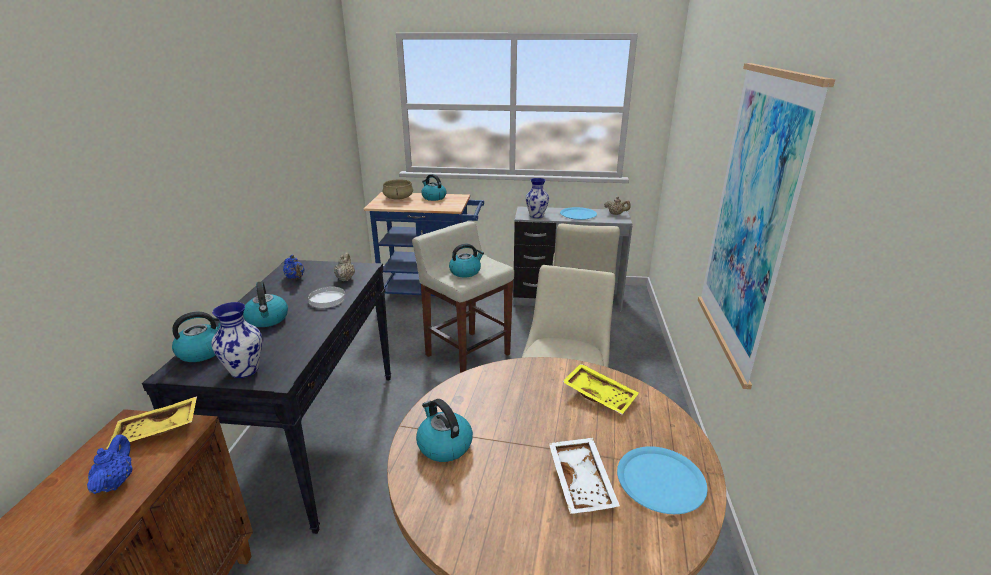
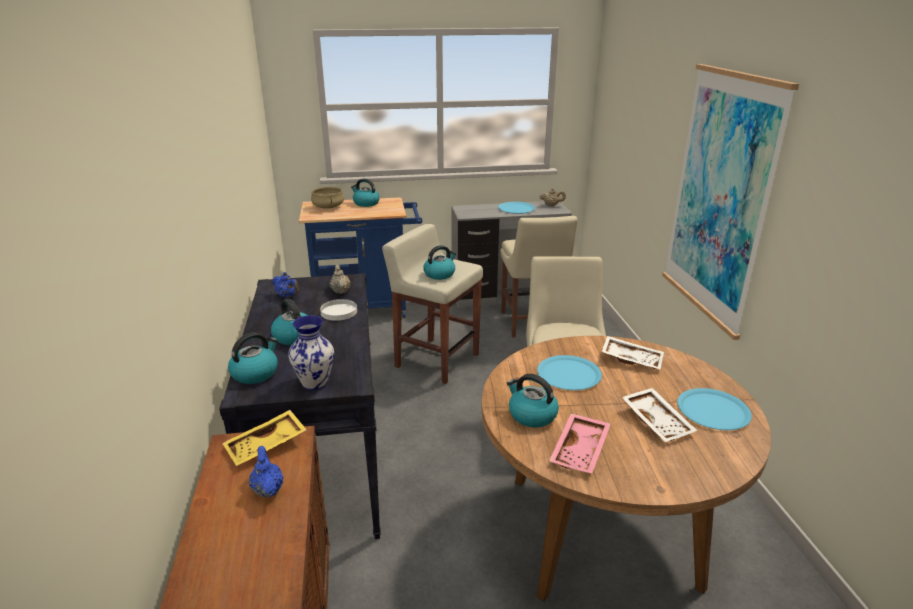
camera: 15 degrees left, 0 degrees up
vase [526,178,549,218] -> none
yellow tray [562,363,639,415] -> white tray [602,336,664,370]
none -> blue plate [537,355,602,390]
none -> pink tray [549,413,611,473]

